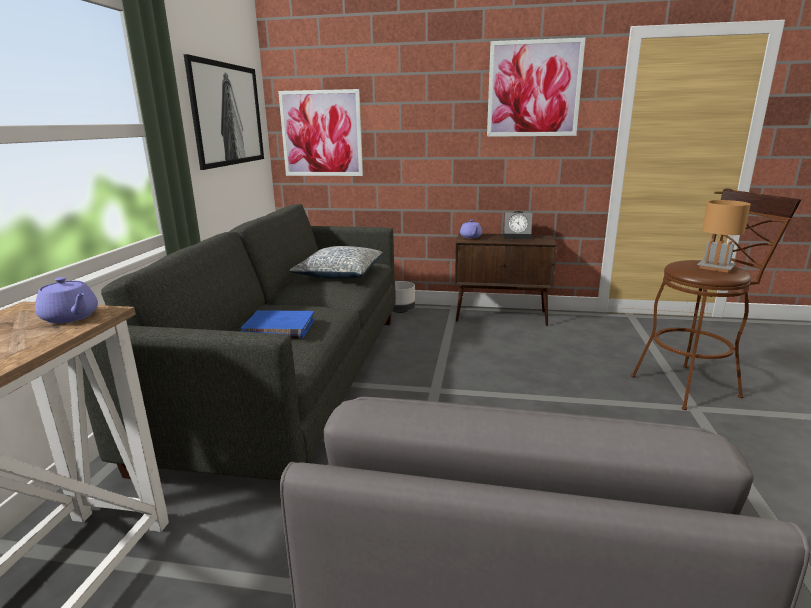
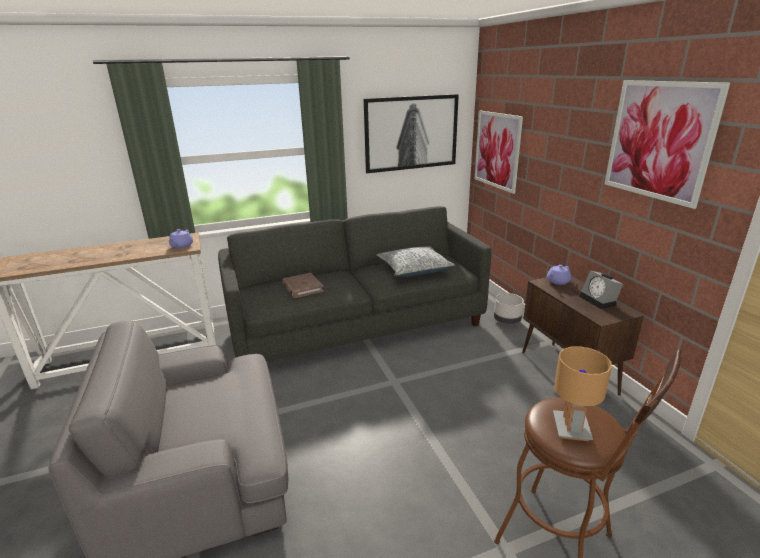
camera: 60 degrees right, 5 degrees up
blue book [241,310,315,339] -> brown book [282,273,324,298]

